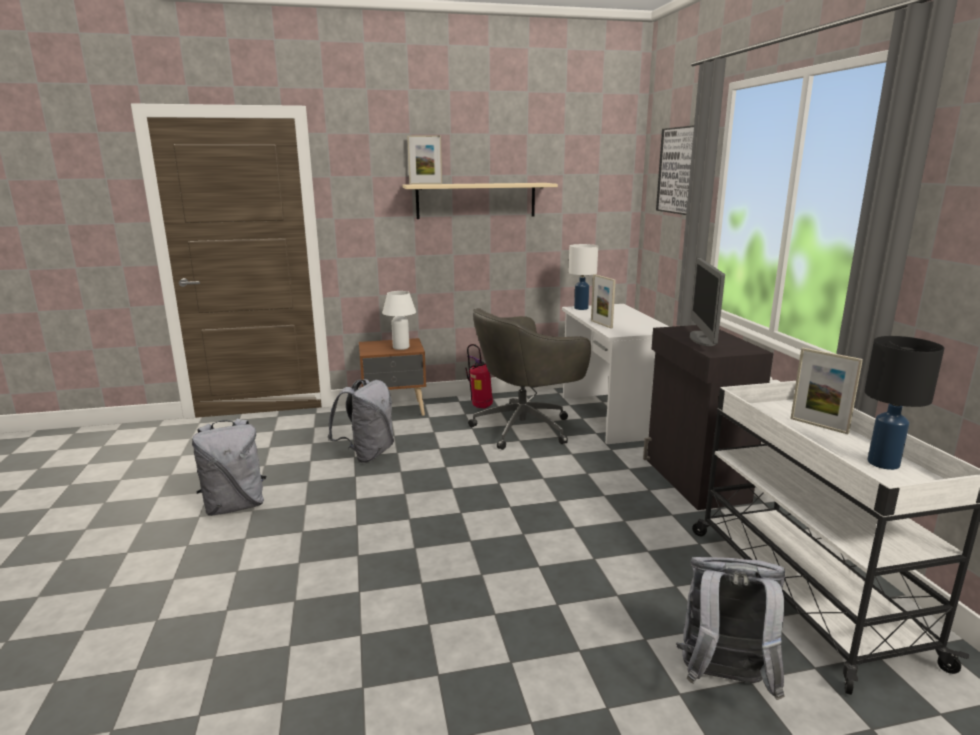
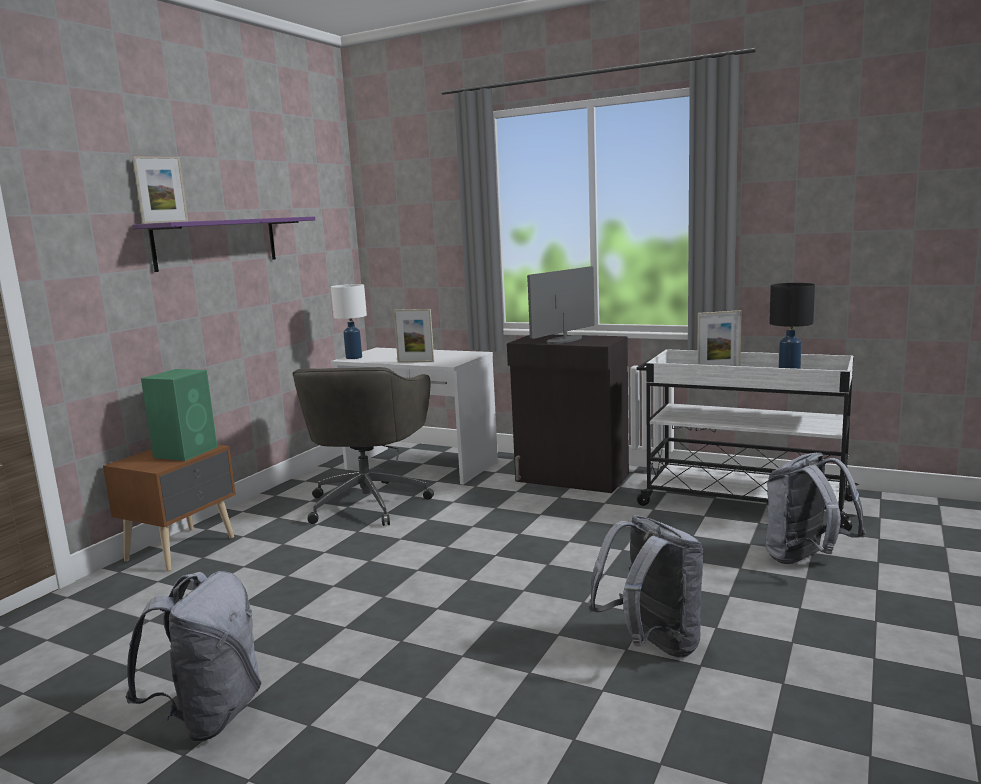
camera: 50 degrees left, 5 degrees down
grey backpack [328,379,394,463] -> grey backpack moved to [588,515,704,658]
white table lamp [382,291,416,350] -> green speaker [141,369,217,461]
beige shelf [403,183,558,219] -> purple shelf [132,217,315,272]
fire extinguisher [465,344,493,409] -> none
picture [656,125,694,215] -> none
monitor [690,258,725,346] -> monitor turned 90 degrees clockwise [527,266,595,344]

